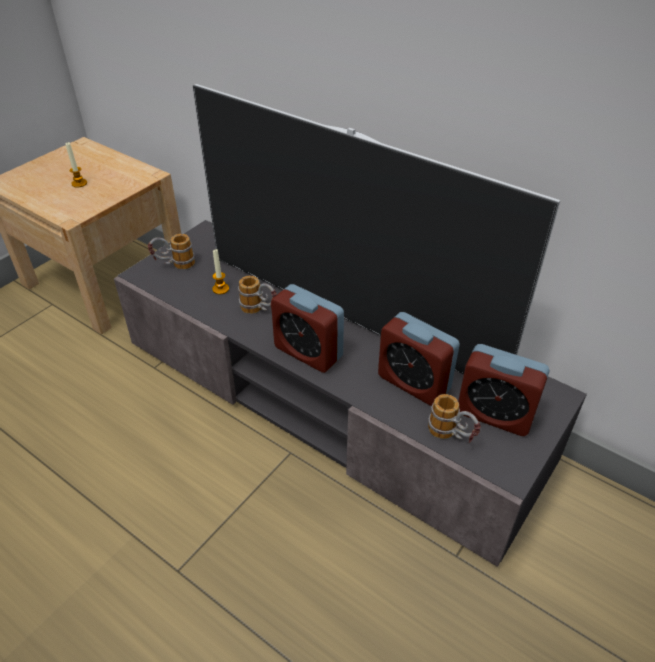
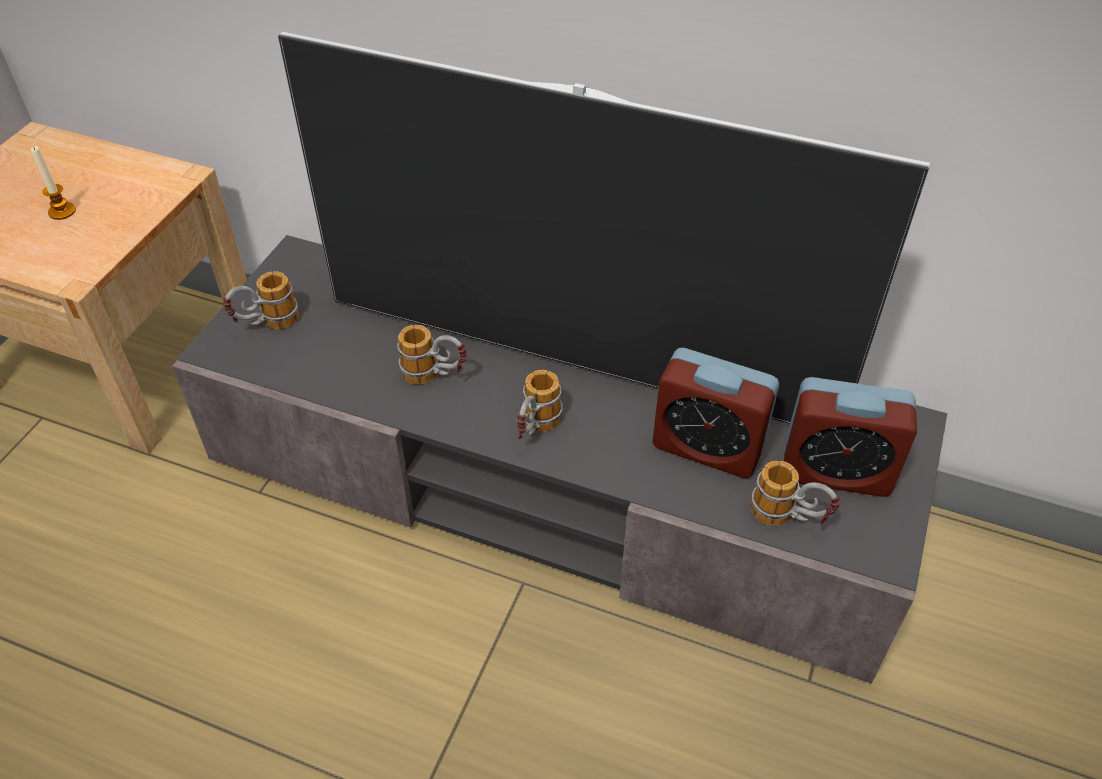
camera: 15 degrees left, 5 degrees up
candle [212,249,229,294] -> none
alarm clock [271,284,344,373] -> mug [517,370,563,439]

